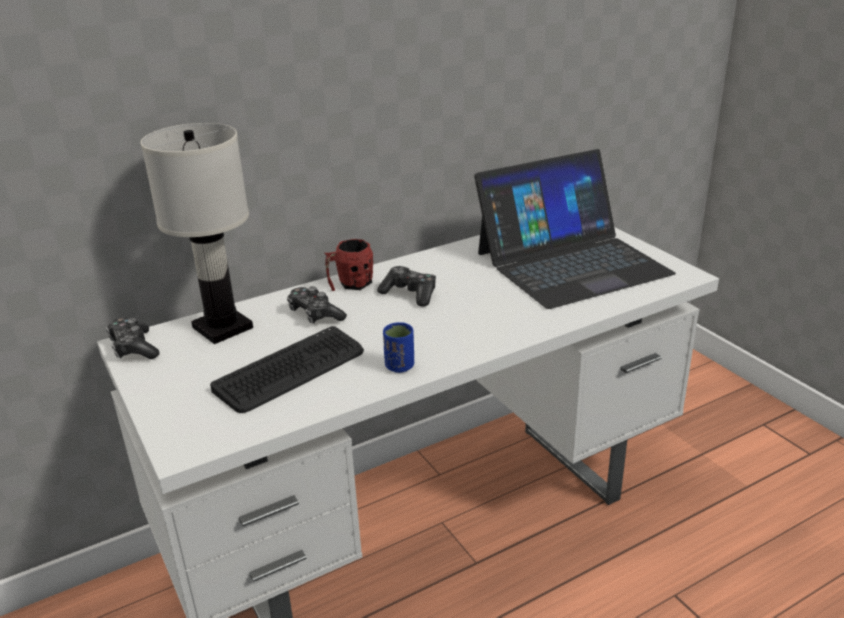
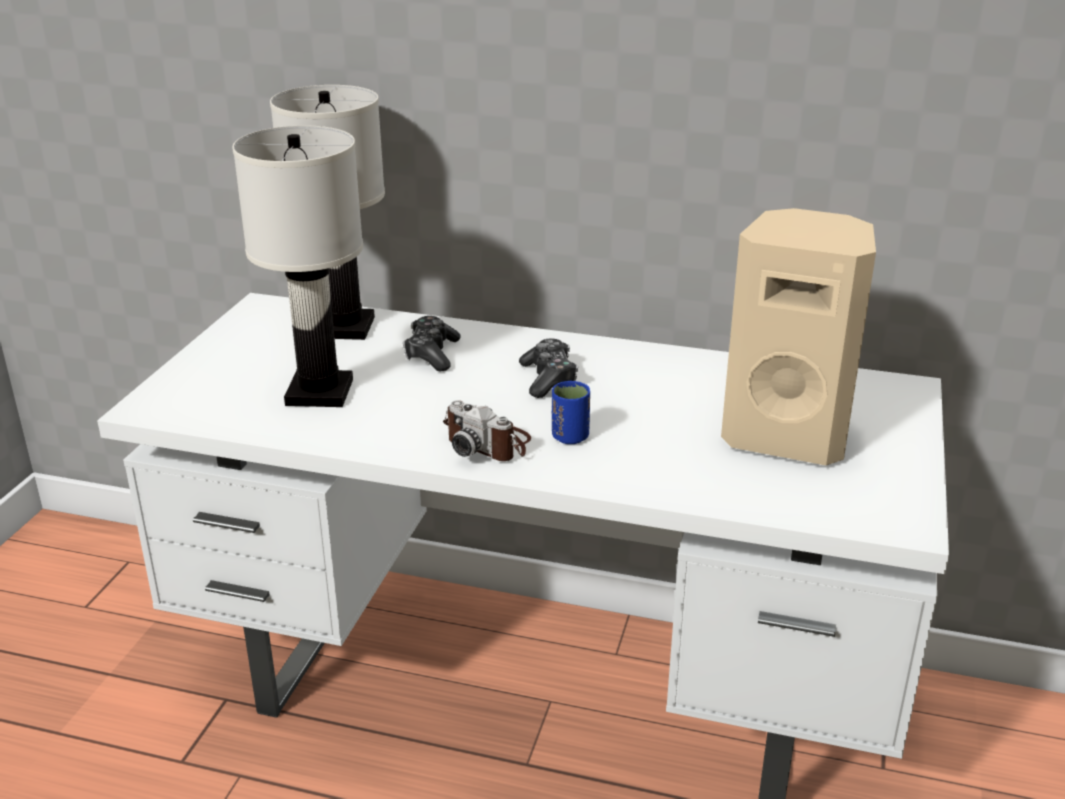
camera: 45 degrees right, 0 degrees up
game controller [106,317,160,359] -> none
keyboard [210,326,364,413] -> white table lamp [232,126,363,407]
red mug [325,239,373,291] -> none
blue cup [383,322,414,373] -> blue cup moved to [552,381,590,444]
laptop [474,149,676,309] -> beige speaker [721,208,876,465]
none -> camera [443,400,531,461]

